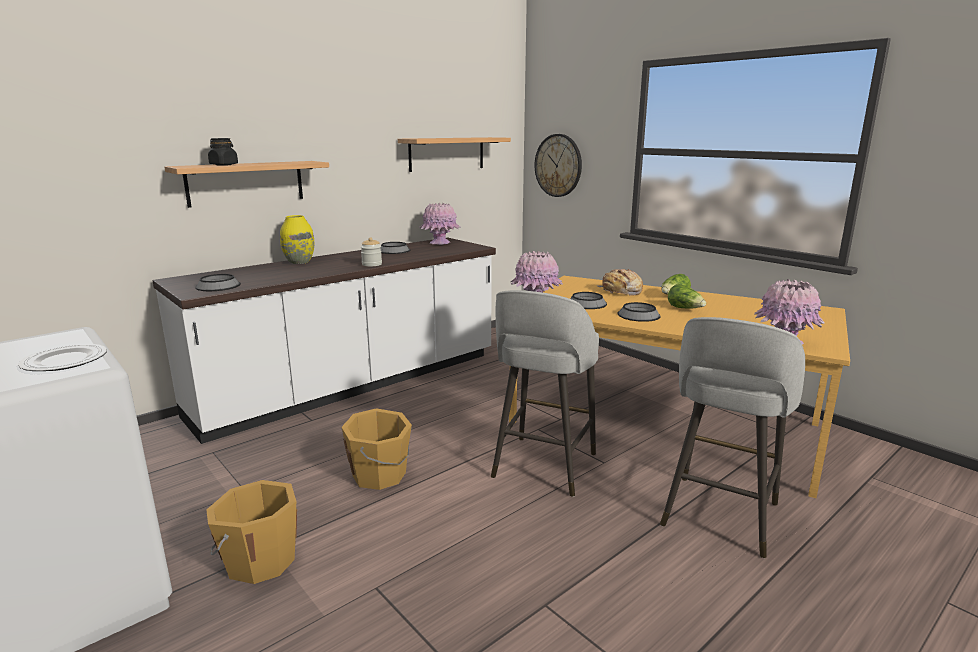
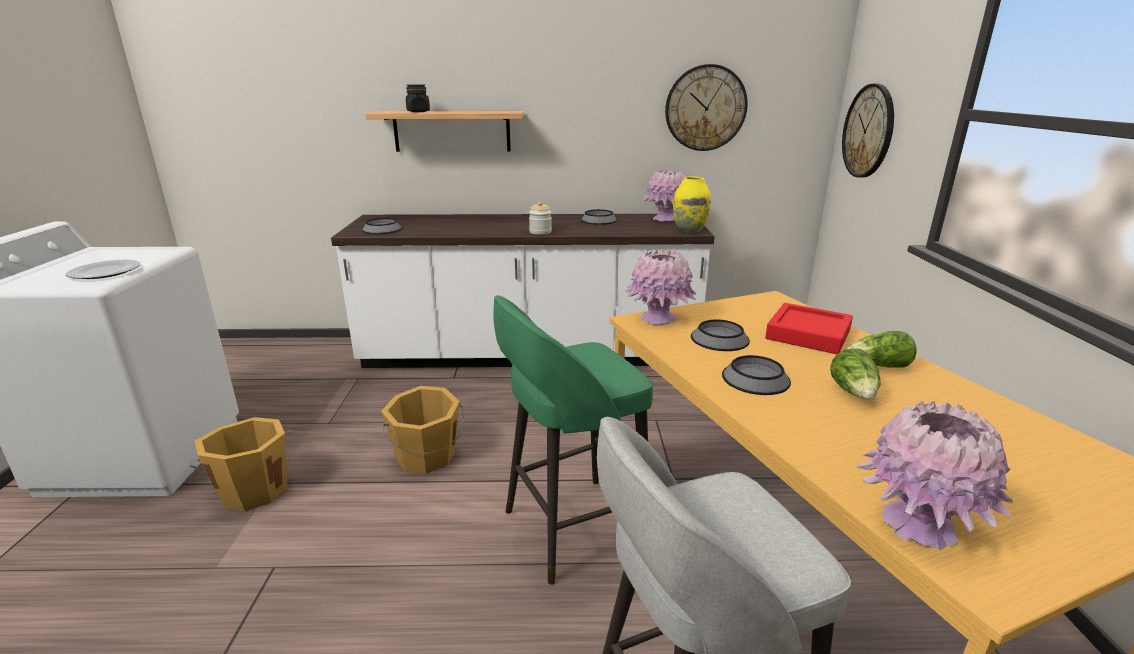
camera: 40 degrees right, 5 degrees up
yellow vase [280,215,314,264] -> yellow vase moved to [673,176,711,233]
shelf [398,137,511,172] -> wall clock [665,64,748,151]
grey stool [491,290,599,497] -> green stool [493,295,653,585]
bread [597,269,643,296] -> red tray [765,303,853,354]

